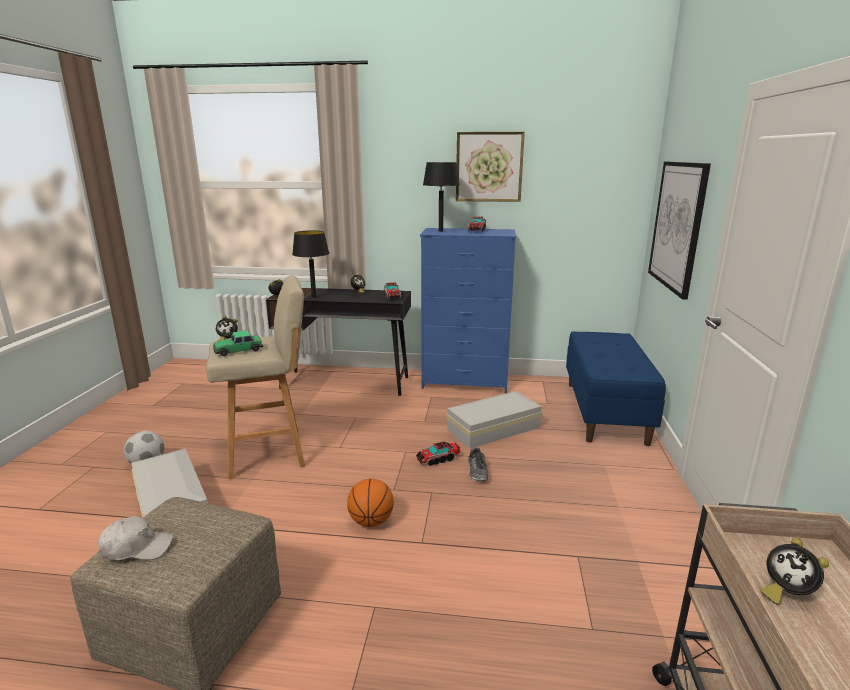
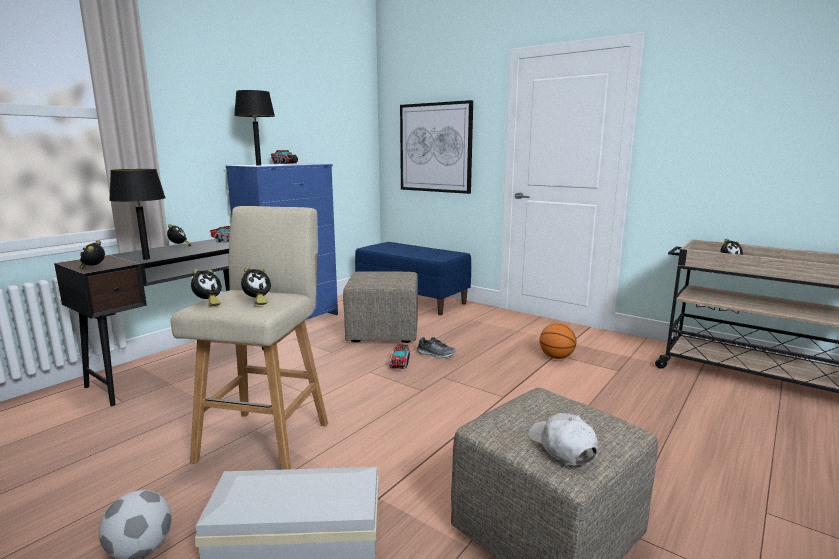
camera: 60 degrees left, 5 degrees down
white cap [98,516,173,560] -> white cap turned 45 degrees counterclockwise [528,413,598,466]
toy car [213,330,263,356] -> alarm clock [241,267,271,305]
basketball [347,479,394,527] -> basketball moved to [540,323,577,359]
white storage box [446,391,542,449] -> beige ottoman [343,271,418,343]
picture [456,132,525,202] -> none

